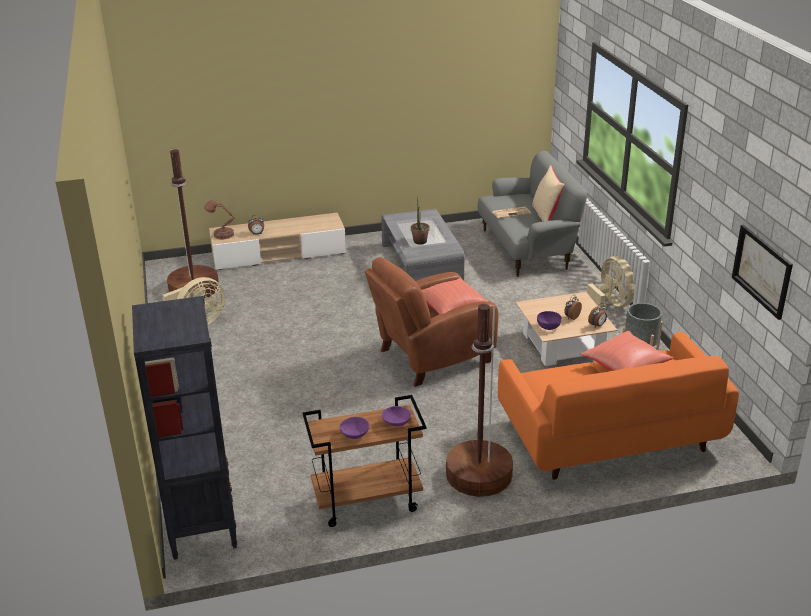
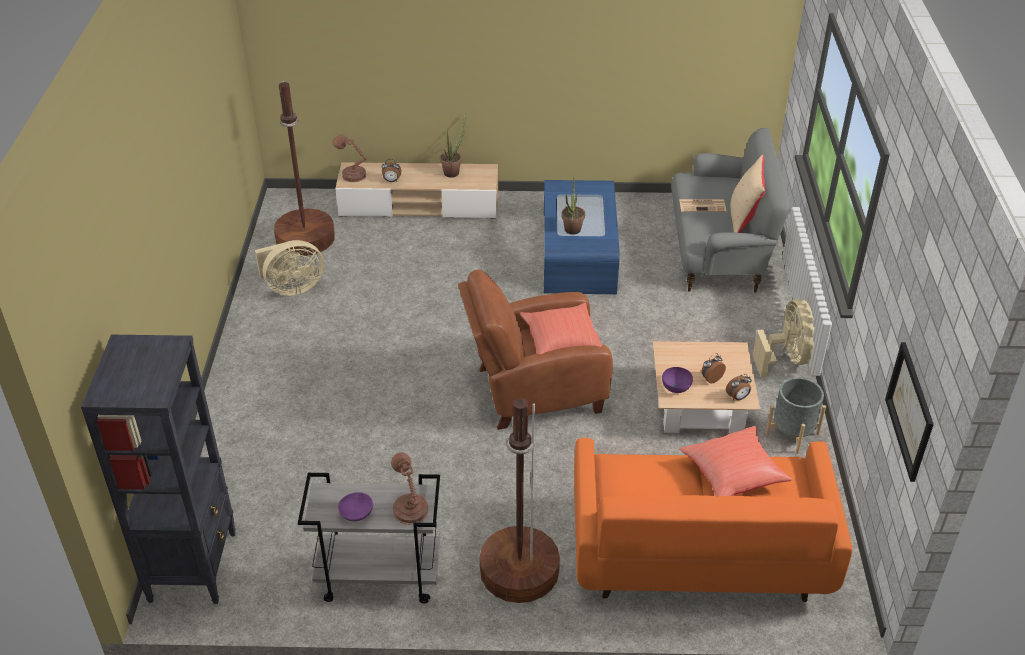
camera: 15 degrees right, 10 degrees up
brown cart [302,395,426,527] -> grey cart [298,473,440,604]
grey coffee table [381,208,465,281] -> blue coffee table [544,180,620,294]
purple bowl [382,406,411,426] -> brown table lamp [391,452,428,525]
none -> potted plant [440,114,466,178]

